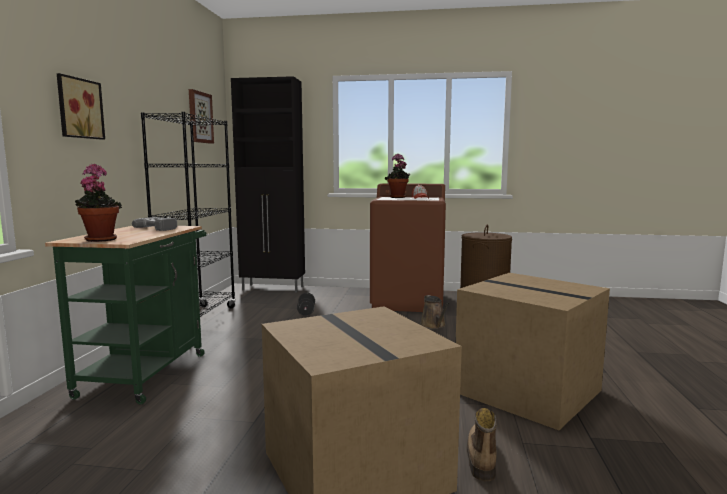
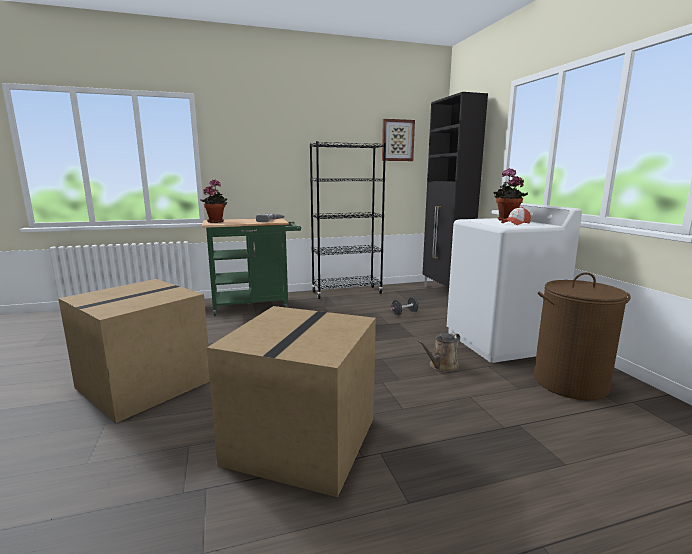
camera: 65 degrees right, 5 degrees up
picture [57,73,105,140] -> none
brown washing machine [370,183,446,312] -> white washing machine [447,203,582,363]
boot [467,408,497,481] -> none

